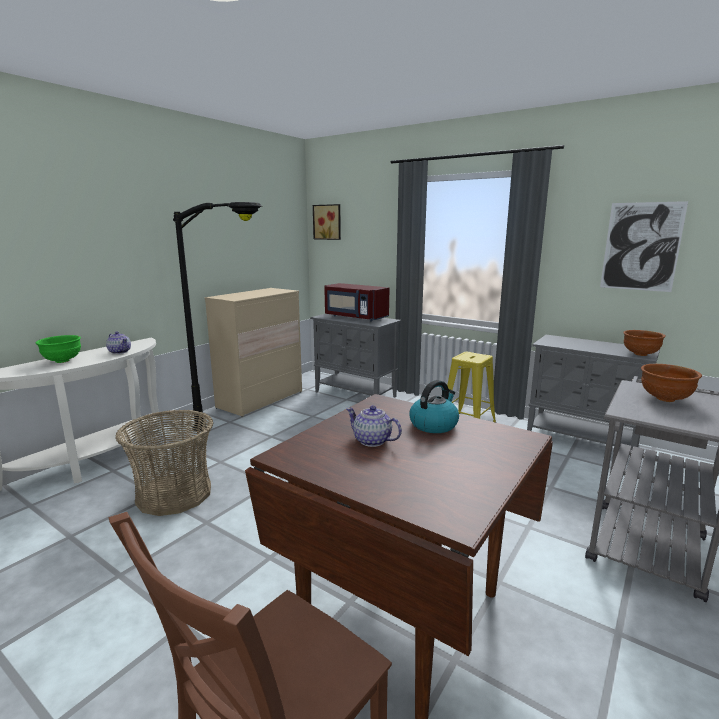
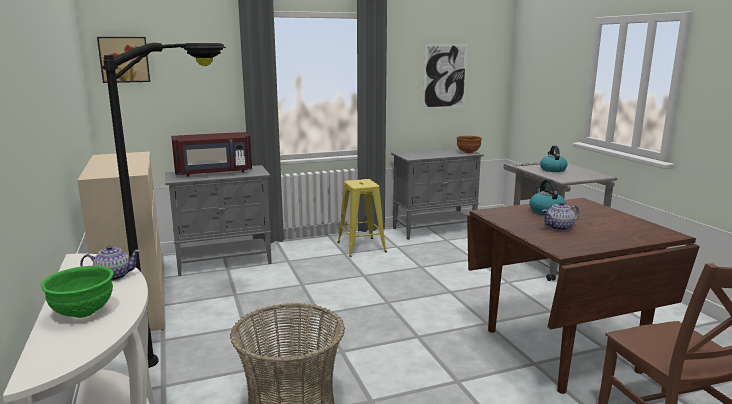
camera: 55 degrees left, 0 degrees up
brown bowl [641,364,702,402] -> kettle [540,146,567,172]

